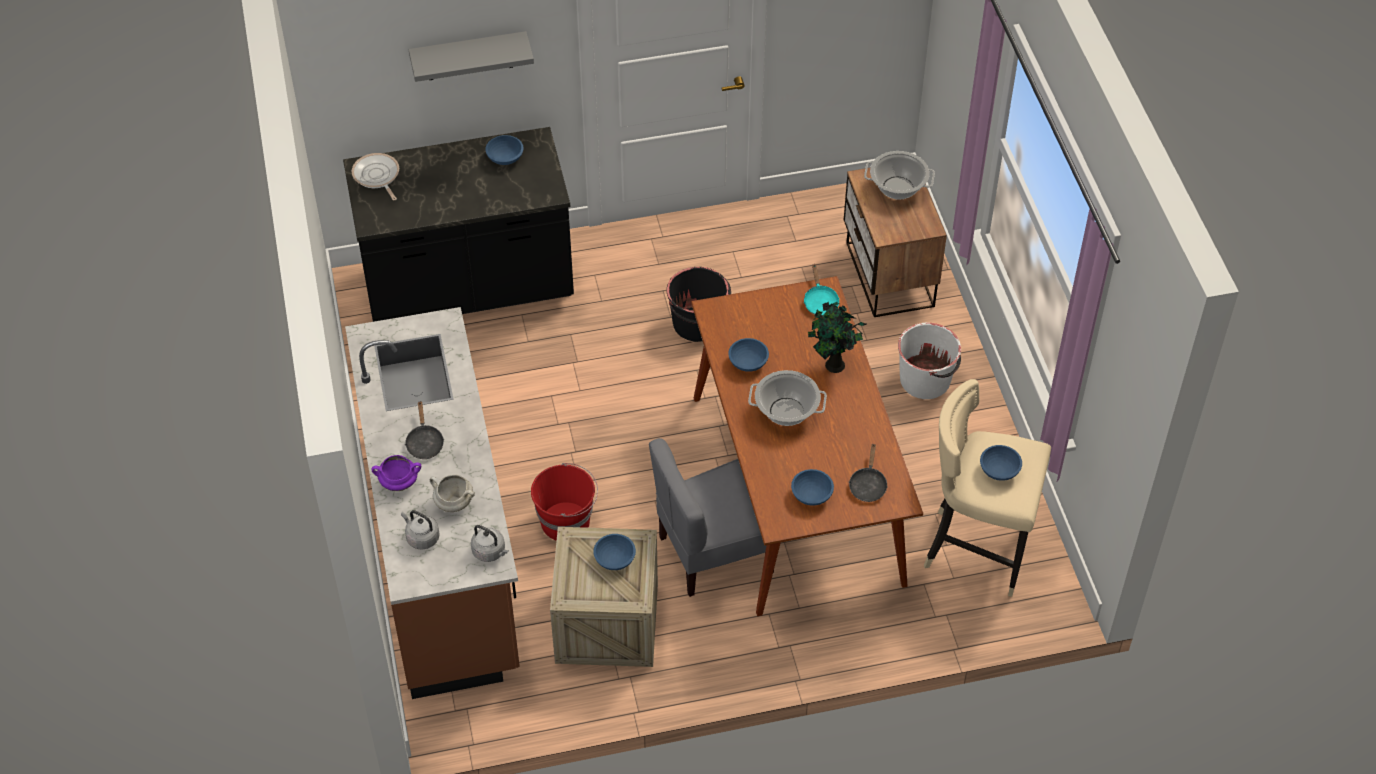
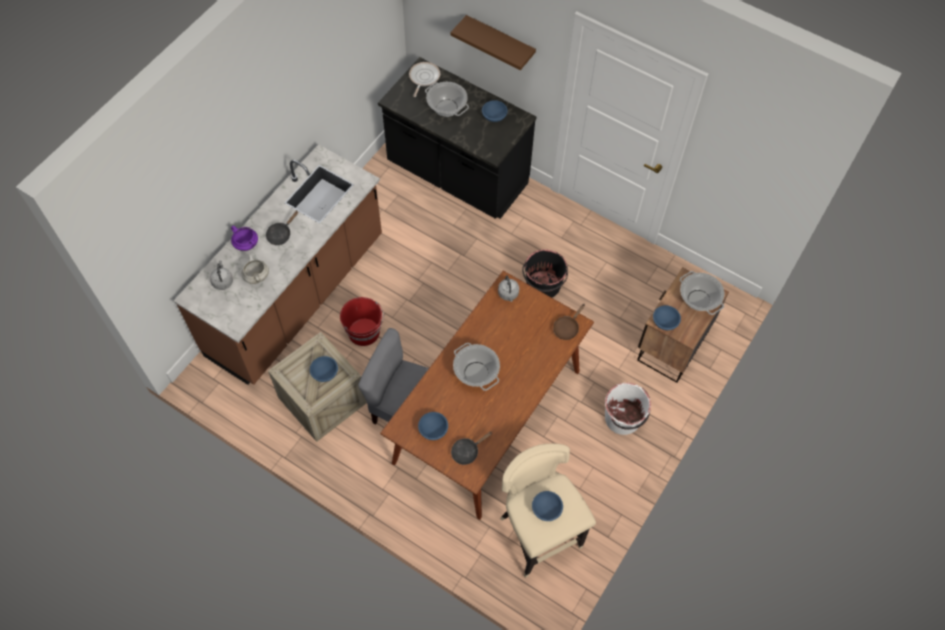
camera: 45 degrees right, 10 degrees up
grey shelf [409,31,534,82] -> brown shelf [451,15,536,70]
grey kettle [471,525,509,562] -> grey kettle moved to [498,275,519,302]
blue bowl [728,338,769,372] -> blue bowl moved to [653,305,681,330]
turquoise frying pan [803,264,840,315] -> brown frying pan [553,304,585,340]
potted plant [808,302,867,373] -> none
none -> cooking pot [425,82,469,117]

